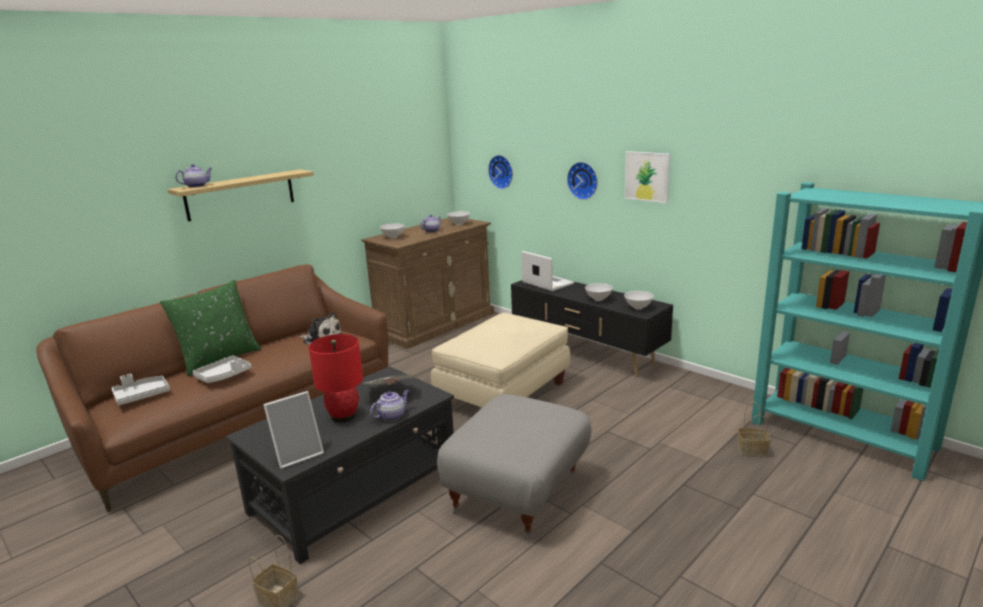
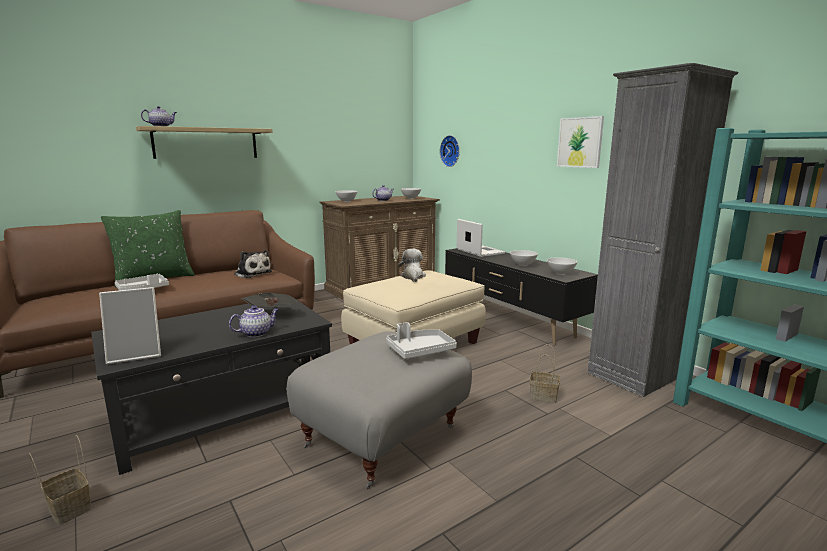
camera: 10 degrees right, 5 degrees down
grey tray [112,374,170,405] -> grey tray moved to [386,322,457,359]
red table lamp [309,334,363,422] -> none
wall clock [567,162,598,200] -> none
basket [737,402,770,457] -> basket moved to [530,344,560,403]
none -> plush toy [398,249,426,282]
none -> grey cabinet [587,63,738,397]

